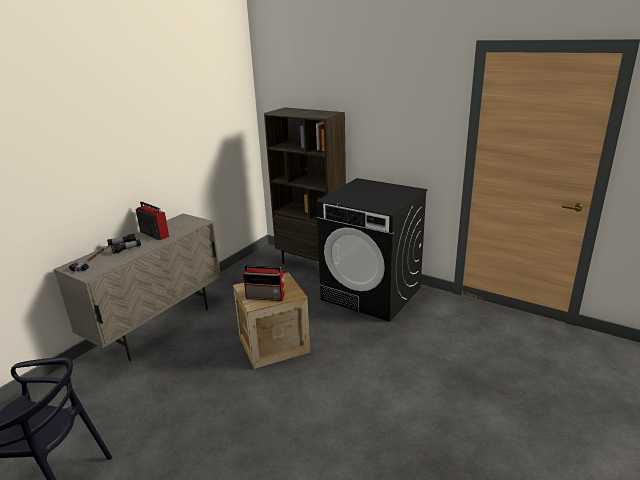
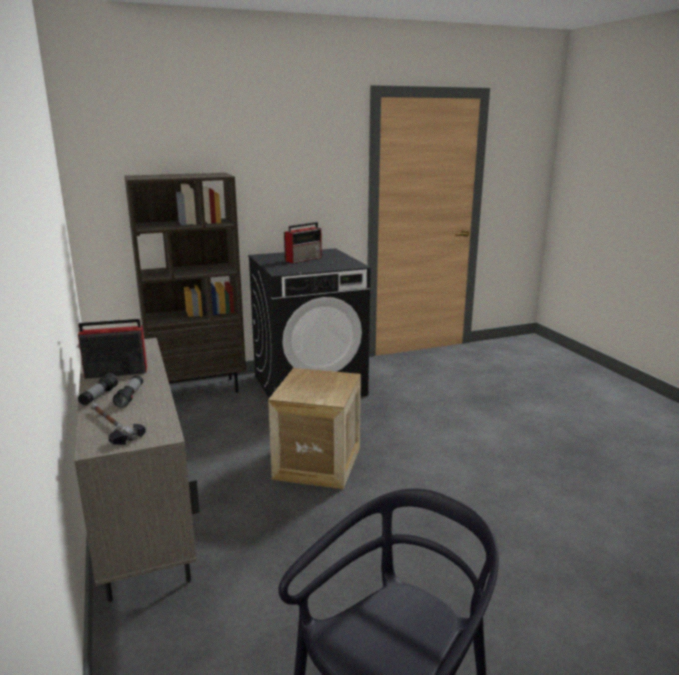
camera: 55 degrees left, 5 degrees down
radio [243,265,285,301] -> radio moved to [284,222,322,263]

